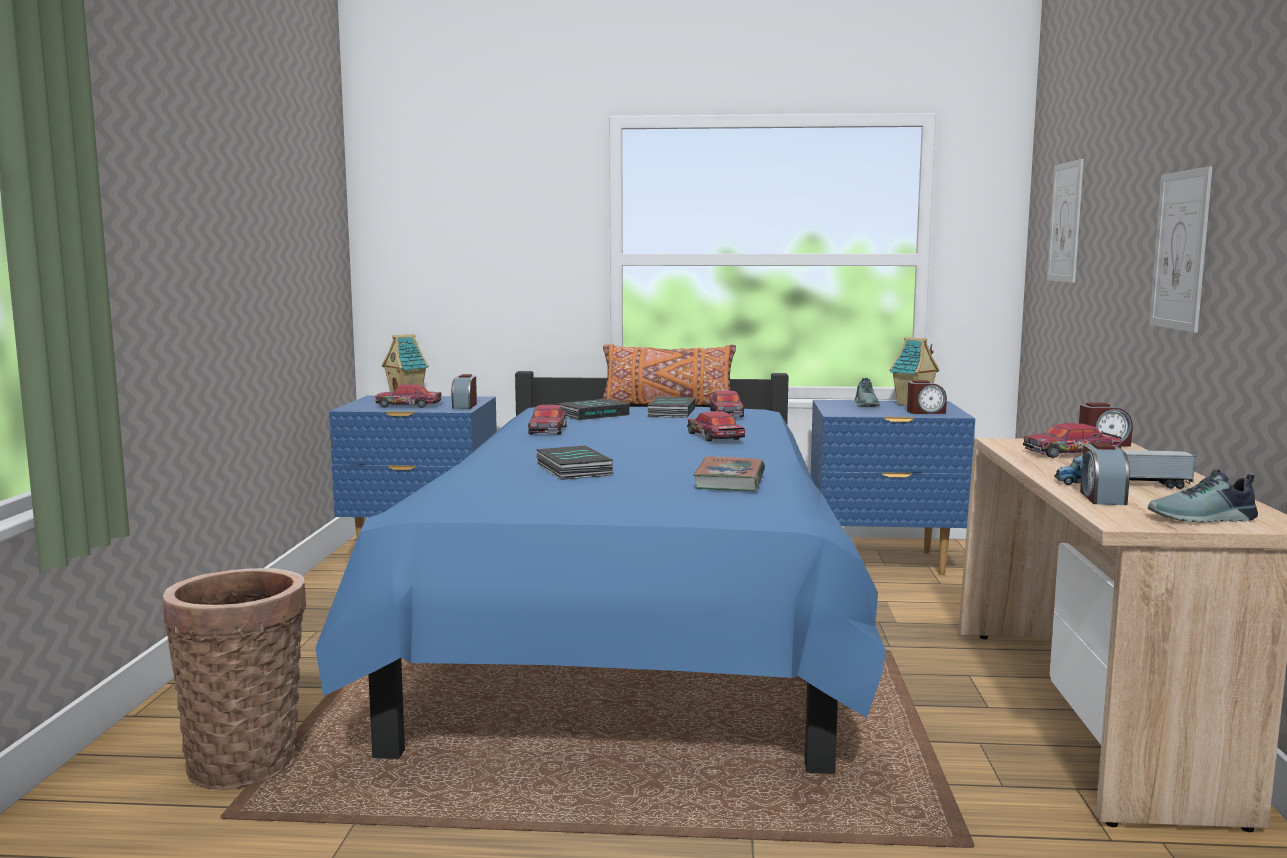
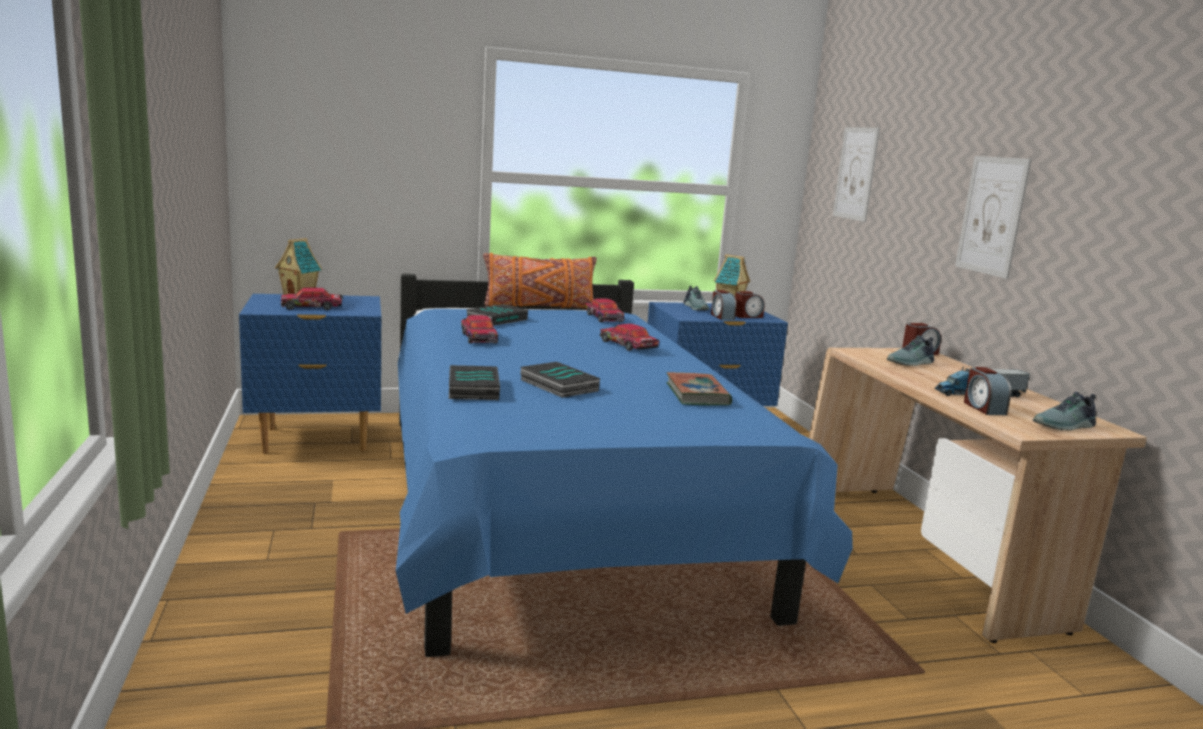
camera: 20 degrees left, 5 degrees up
basket [162,568,306,790] -> none
alarm clock [451,374,477,409] -> alarm clock moved to [711,290,736,320]
book [647,397,696,418] -> book moved to [449,365,500,400]
toy car [1023,423,1122,458] -> shoe [887,335,934,366]

